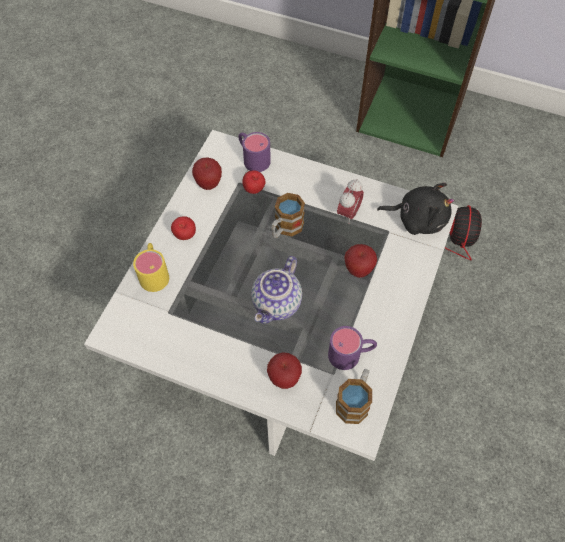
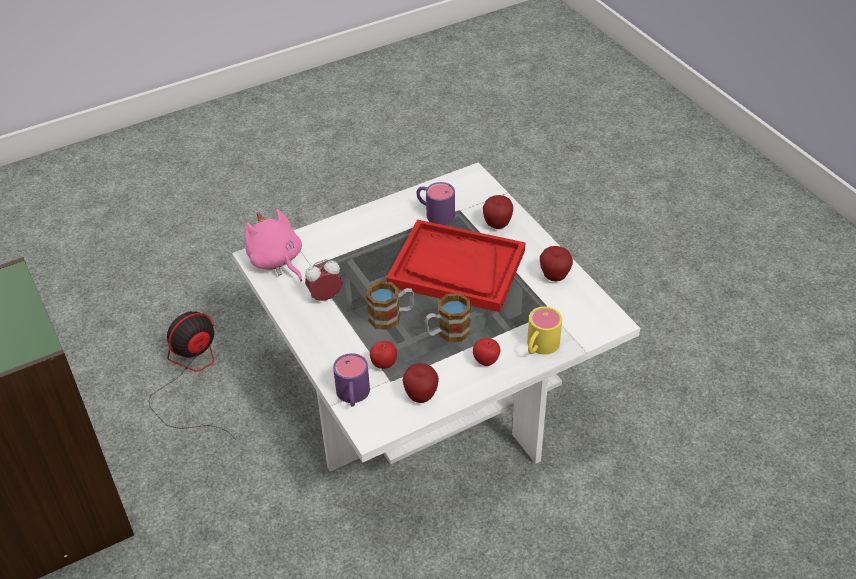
camera: 140 degrees left, 15 degrees down
teapot [251,256,302,324] -> red tray [386,219,525,312]
mug [336,369,372,424] -> mug moved to [425,293,471,342]
apple [344,244,377,278] -> apple moved to [540,246,573,281]
black plush toy [377,183,454,235] -> pink plush toy [245,209,302,281]

